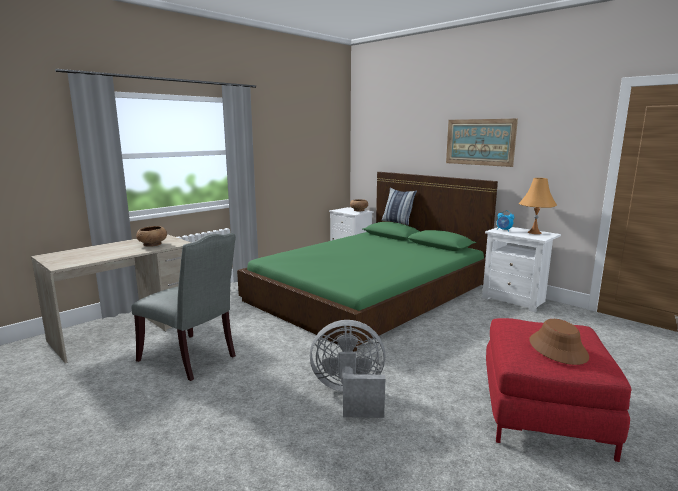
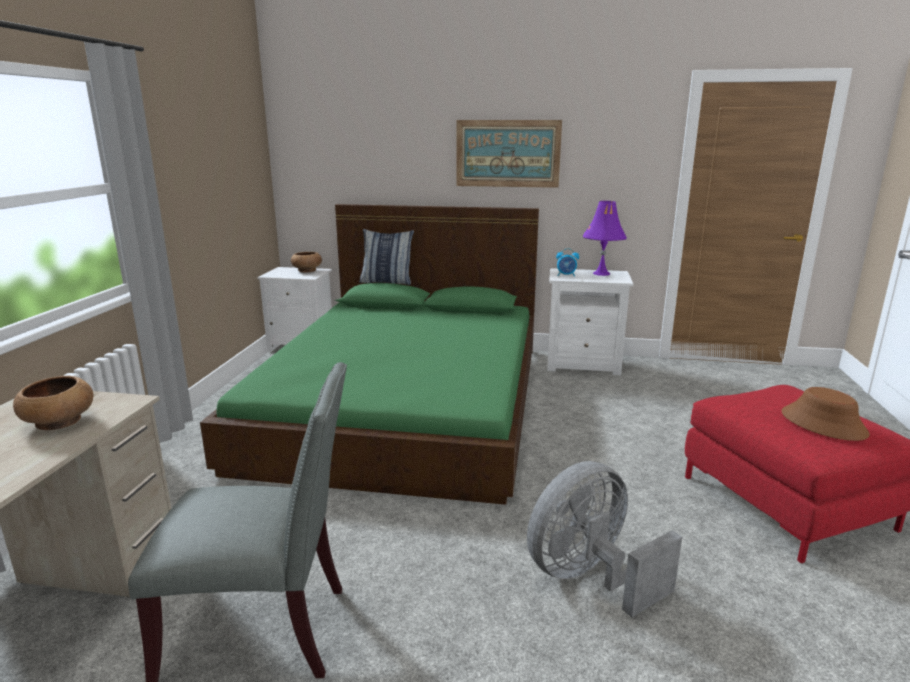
camera: 35 degrees left, 5 degrees up
orange table lamp [519,178,557,234] -> purple table lamp [583,201,627,276]

